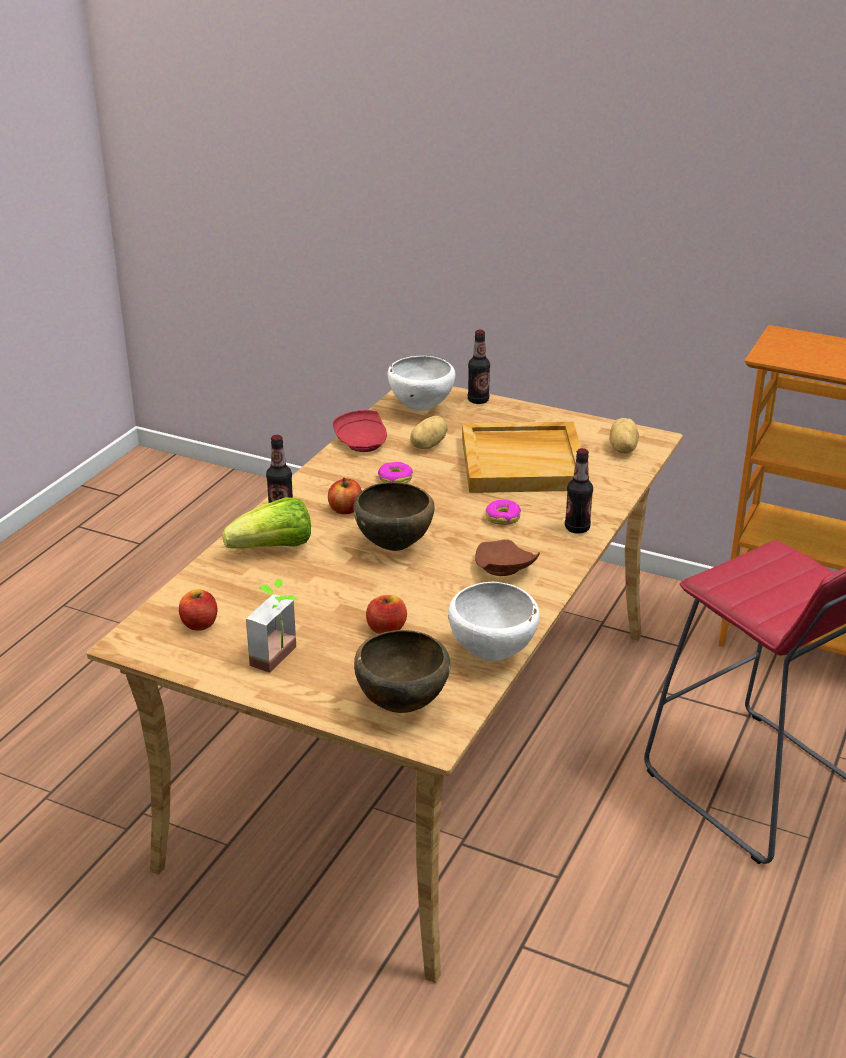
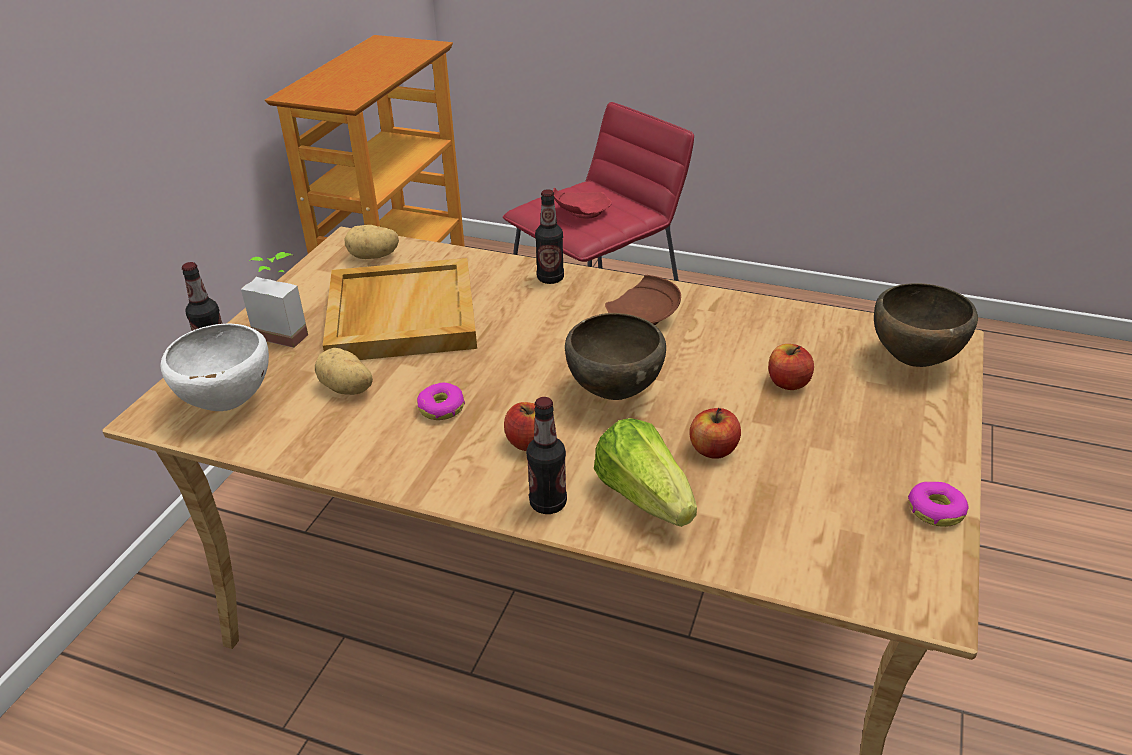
camera: 95 degrees left, 5 degrees up
apple [179,589,217,631] -> apple moved to [689,408,741,458]
potted plant [246,579,297,673] -> potted plant moved to [241,252,308,348]
red plate [333,410,387,452] -> red plate moved to [553,188,612,219]
white bowl [448,582,539,661] -> none
donut [485,500,521,525] -> donut moved to [908,482,969,527]

